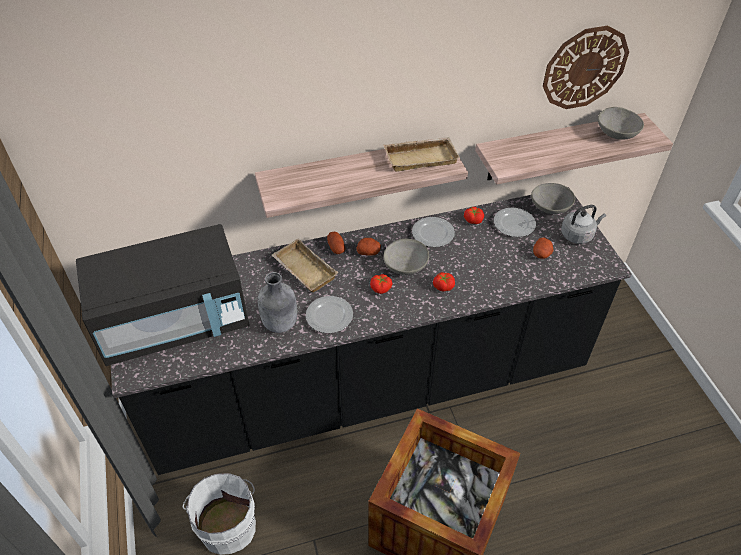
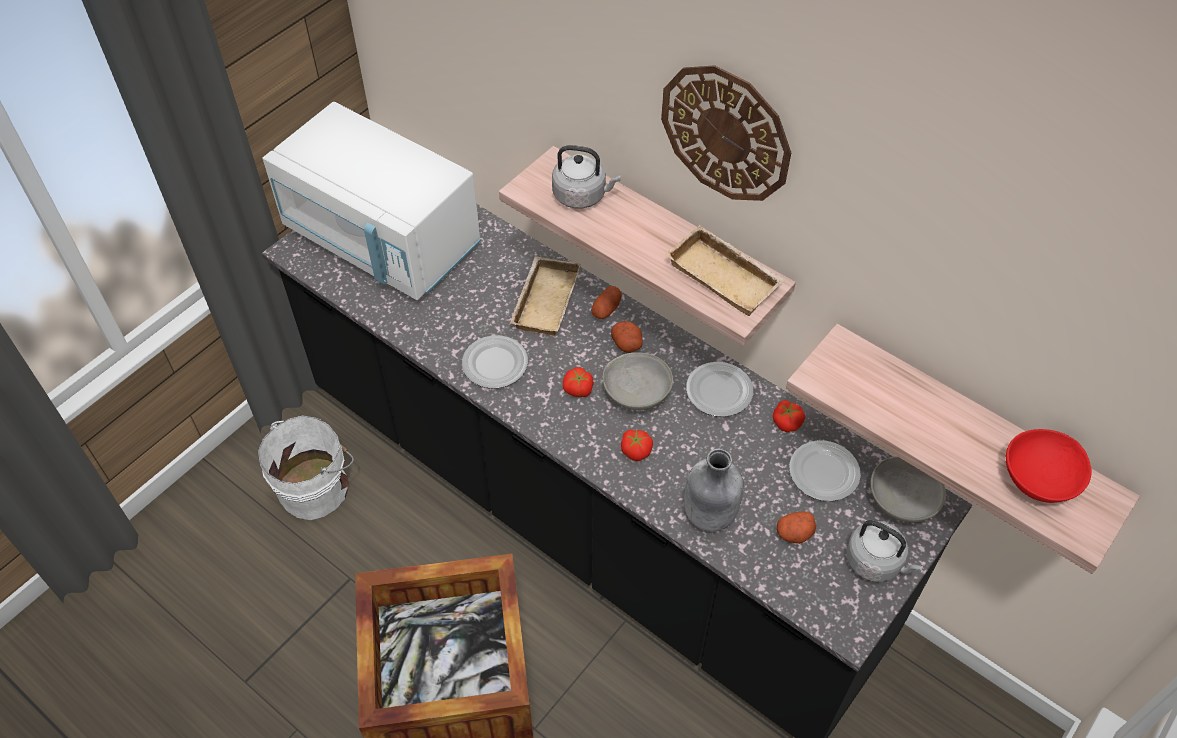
camera: 55 degrees right, 5 degrees up
black microwave [76,224,250,366] -> white microwave [262,102,481,300]
grey bottle [258,272,297,333] -> grey bottle moved to [684,449,744,532]
wall clock [543,26,629,109] -> wall clock moved to [661,65,791,201]
grey bowl [598,107,644,140] -> red bowl [1006,429,1092,503]
none -> grey kettle [552,145,621,208]

